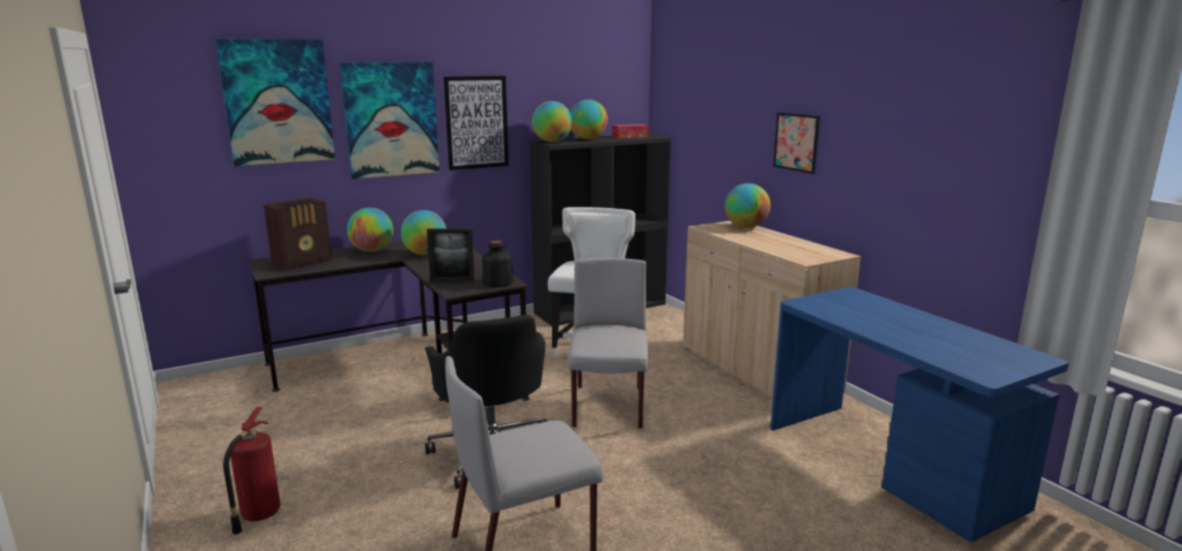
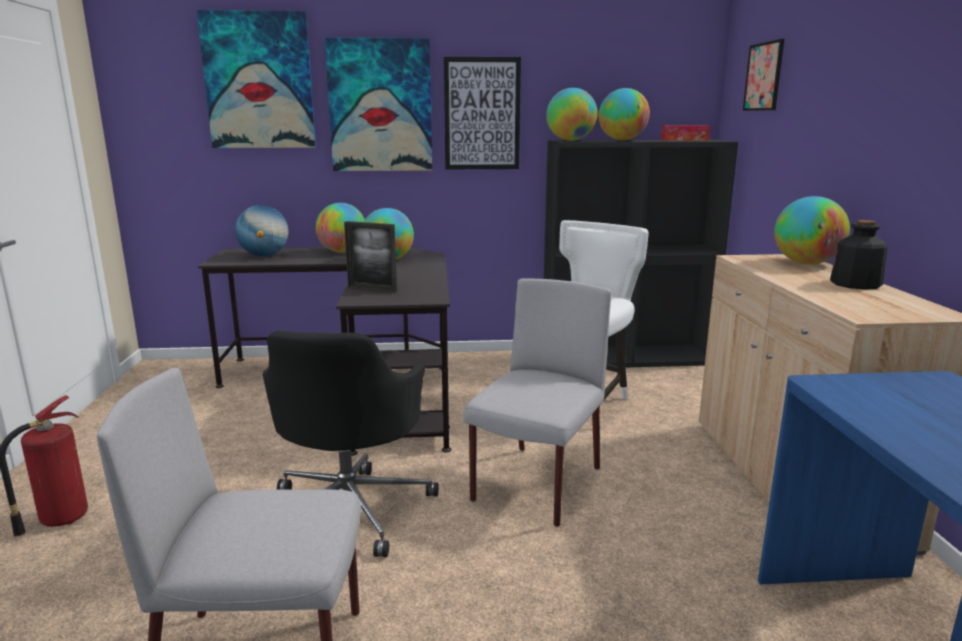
camera: 25 degrees right, 0 degrees up
radio [264,198,332,270] -> globe [235,205,288,256]
bottle [482,240,514,287] -> bottle moved to [830,220,888,290]
picture [773,112,820,174] -> picture moved to [743,39,784,111]

